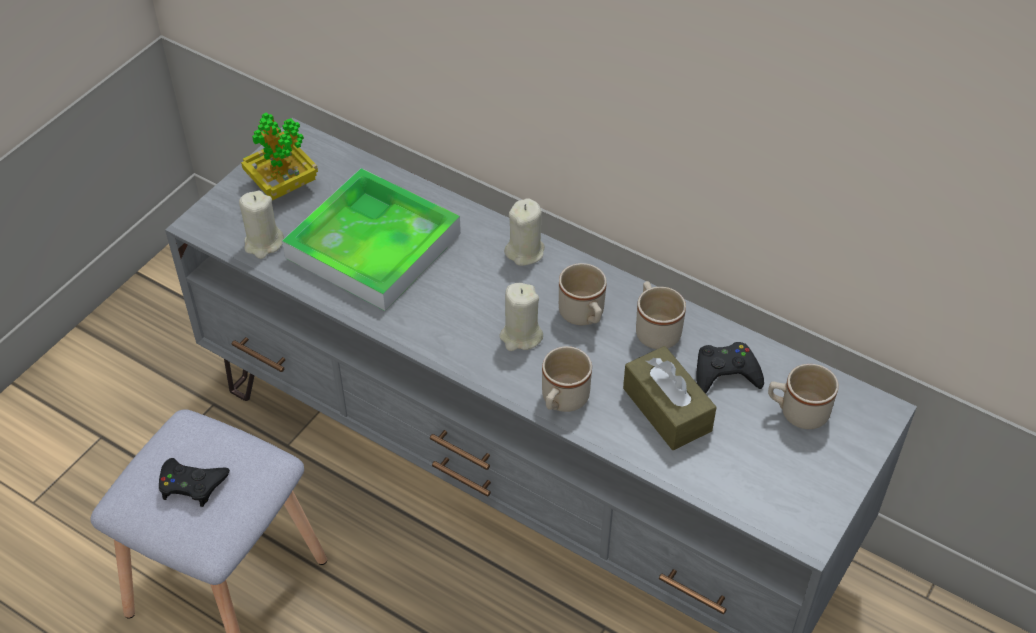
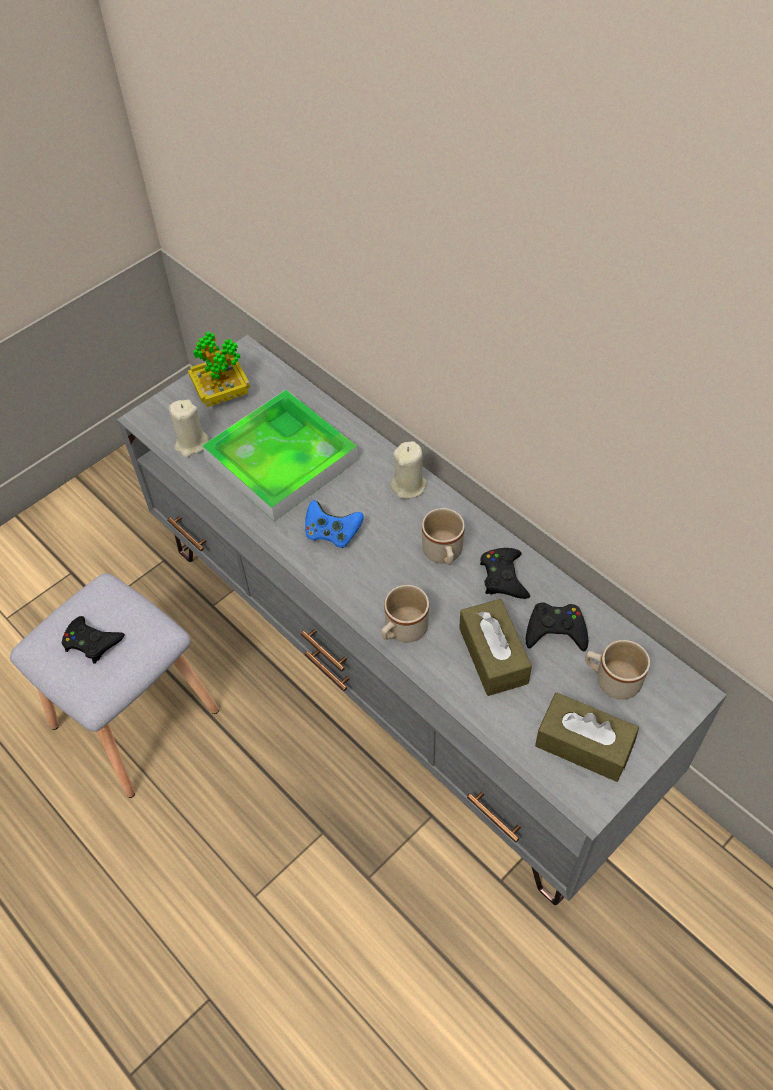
camera: 15 degrees right, 5 degrees up
beige candle [499,283,543,351] -> none
beige mug [636,281,686,349] -> black game controller [480,548,530,599]
none -> blue game controller [305,500,364,548]
none -> brown tissue box [535,692,639,782]

